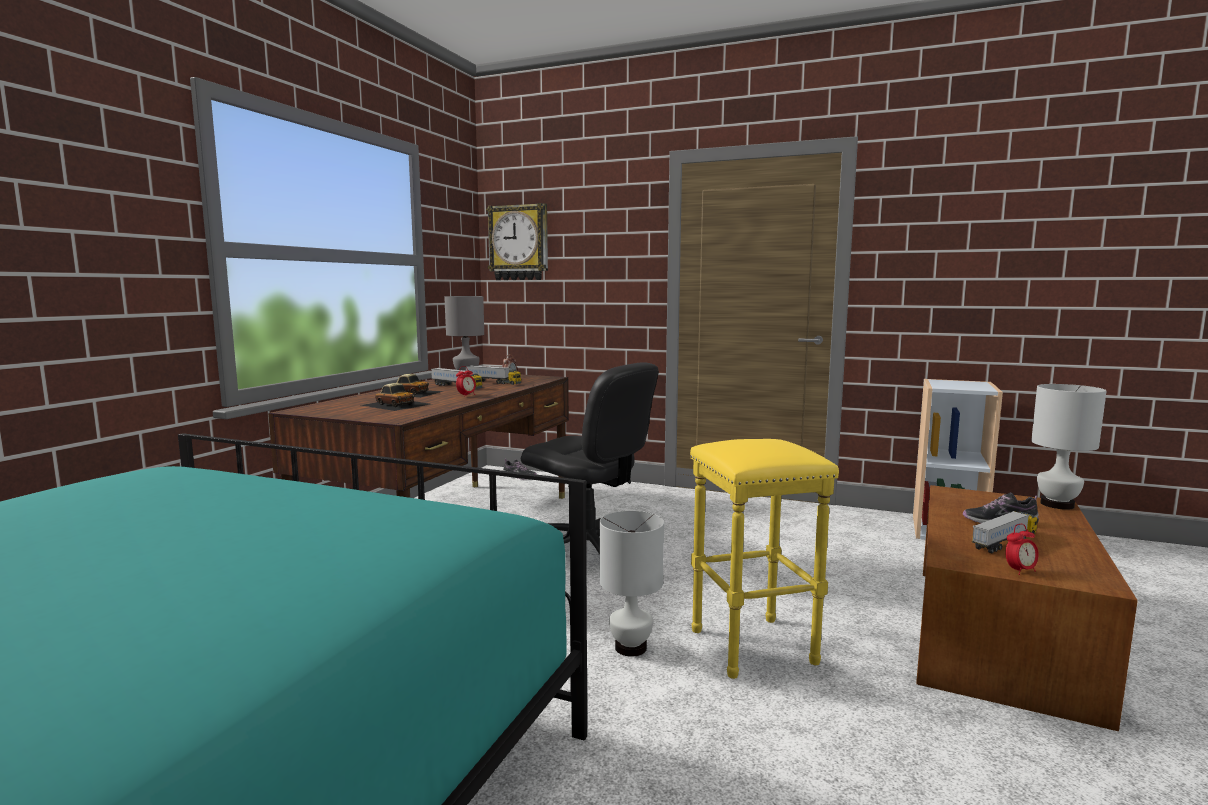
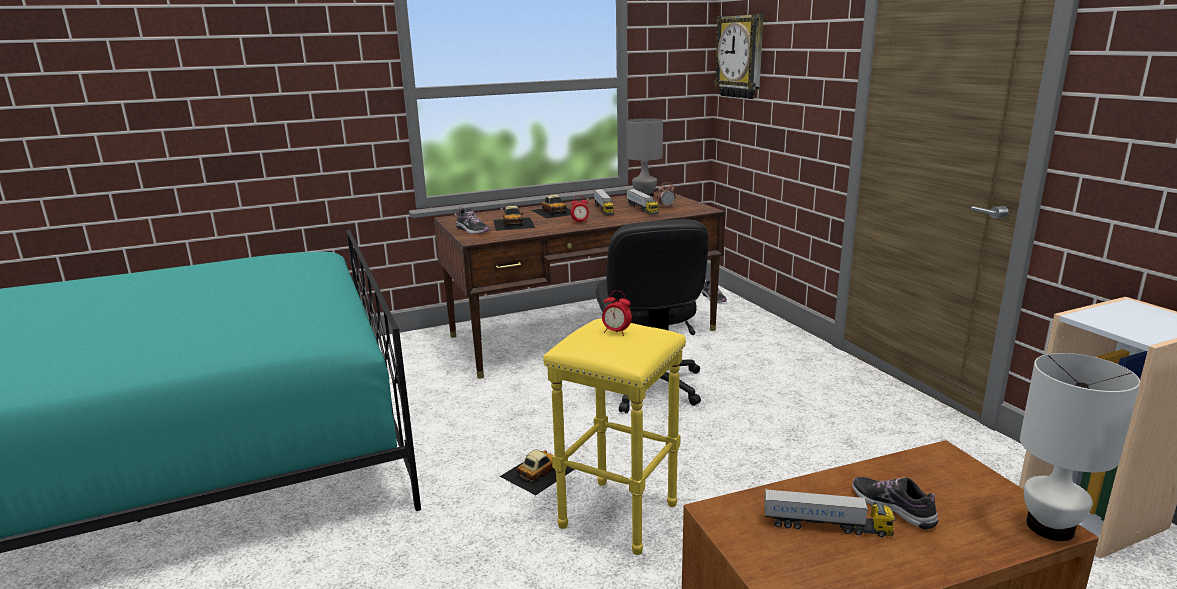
camera: 45 degrees right, 10 degrees up
white table lamp [600,511,664,657] -> toy car [499,450,575,495]
alarm clock [1006,524,1039,575] -> alarm clock moved to [602,291,632,336]
none -> shoe [456,207,490,234]

